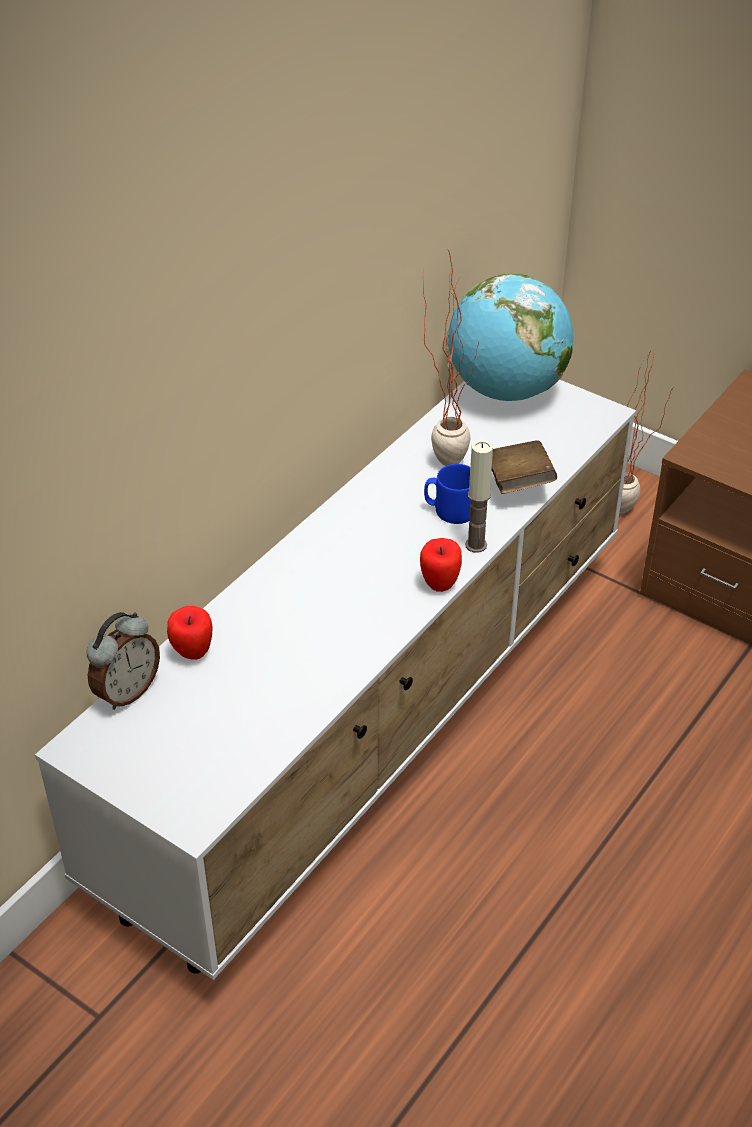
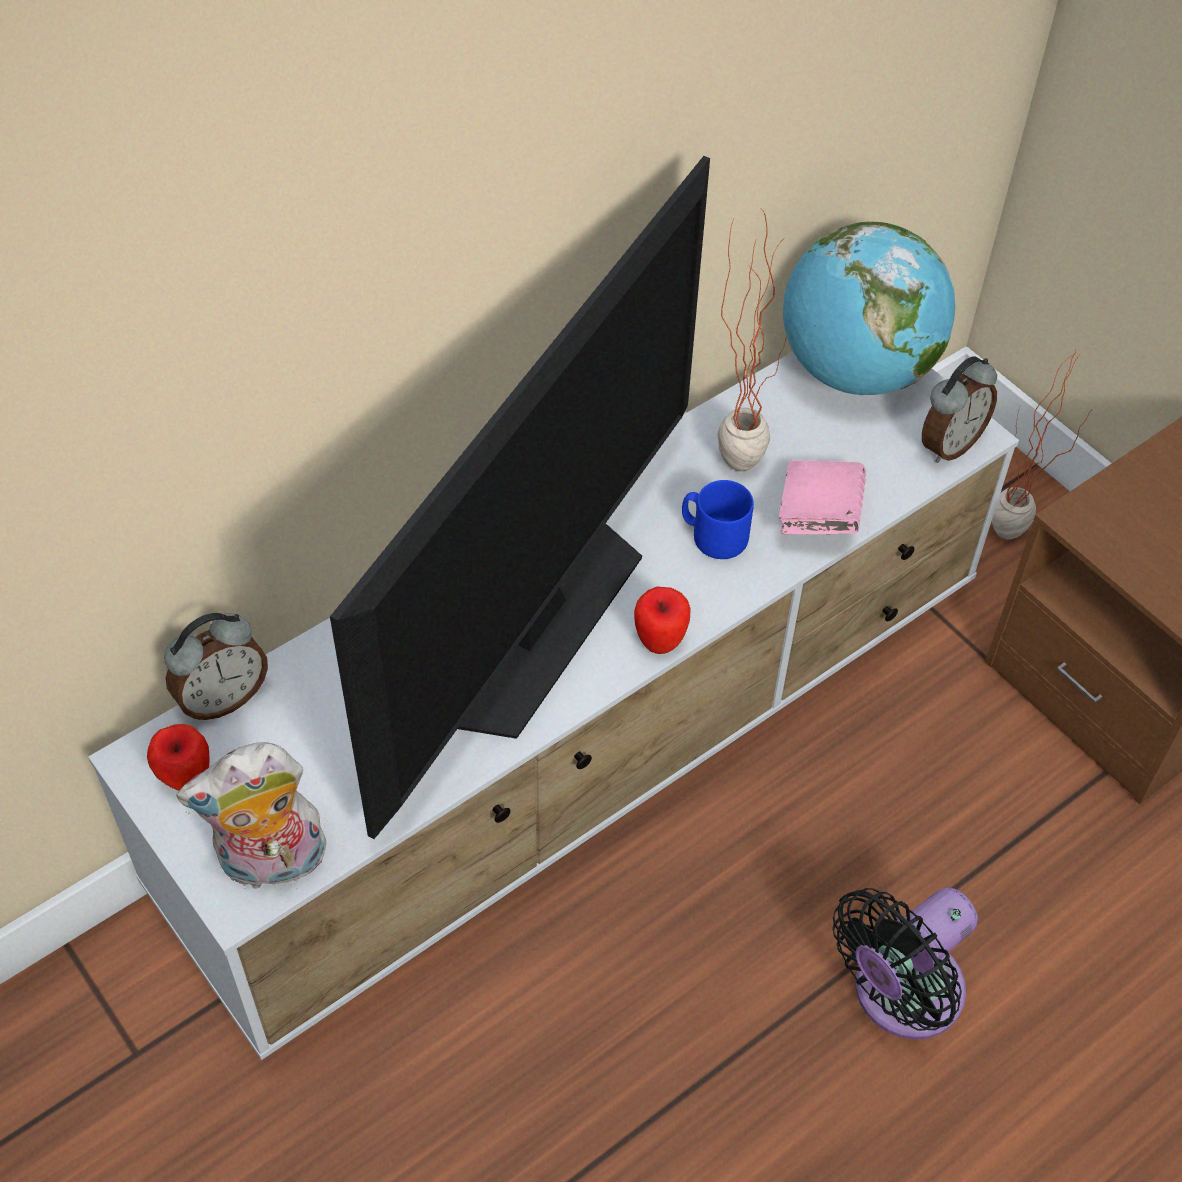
camera: 15 degrees right, 10 degrees up
apple [167,606,213,660] -> apple moved to [147,724,209,791]
candle [465,440,493,553] -> none
brown book [492,440,557,494] -> pink book [779,461,866,534]
none -> plush toy [176,742,326,889]
none -> television [330,156,710,839]
none -> black fan [832,888,978,1040]
none -> alarm clock [922,356,997,463]

